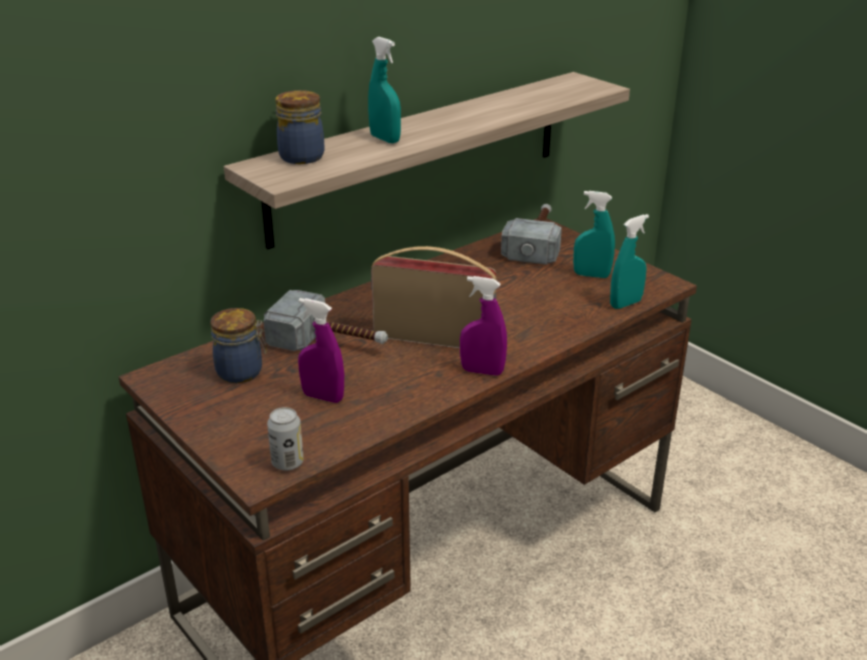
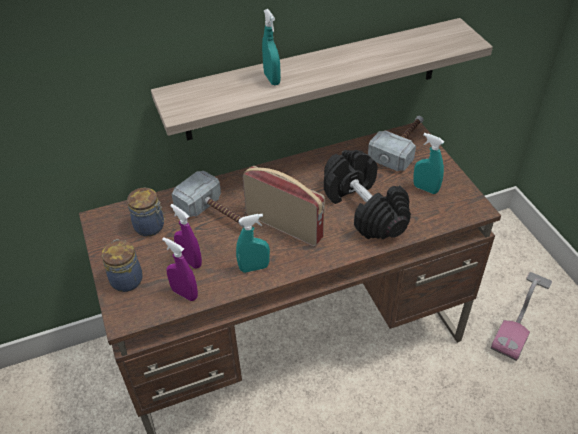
camera: 20 degrees right, 15 degrees up
can [267,407,304,471] -> none
jar [276,90,324,164] -> jar moved to [102,239,143,292]
purple spray bottle [460,276,507,376] -> purple spray bottle moved to [162,237,198,301]
turquoise spray bottle [610,214,649,309] -> turquoise spray bottle moved to [236,214,270,273]
none -> black dumbbell [324,150,411,239]
none -> vacuum cleaner [491,272,552,361]

